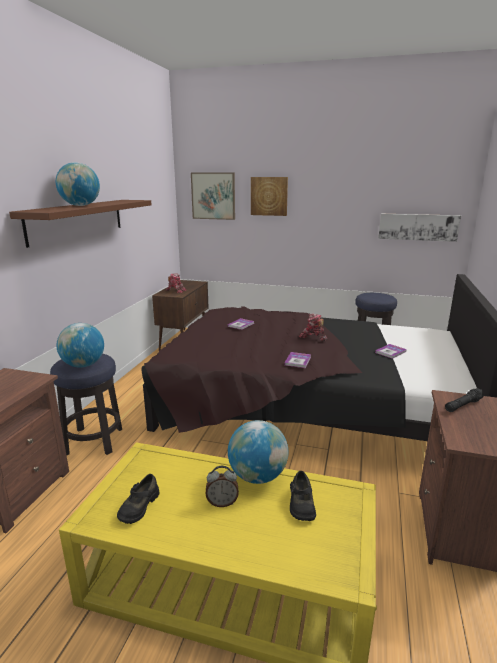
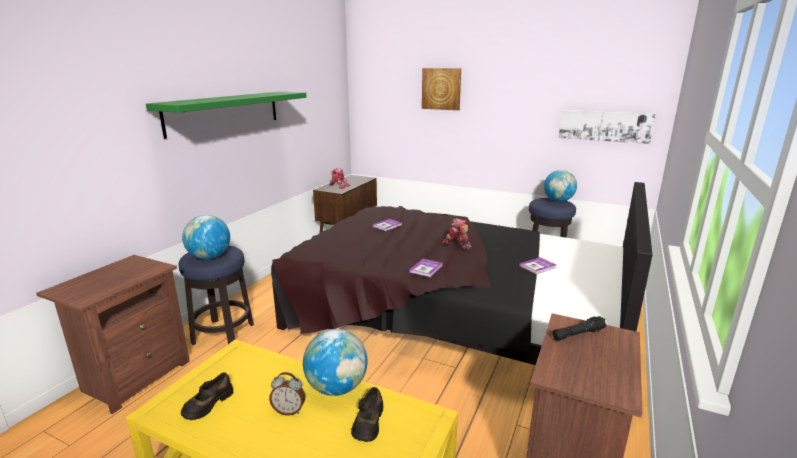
camera: 10 degrees right, 0 degrees up
brown shelf [9,200,152,248] -> green shelf [146,92,307,139]
globe [56,162,100,206] -> globe moved to [544,170,577,202]
picture [191,172,235,220] -> none

